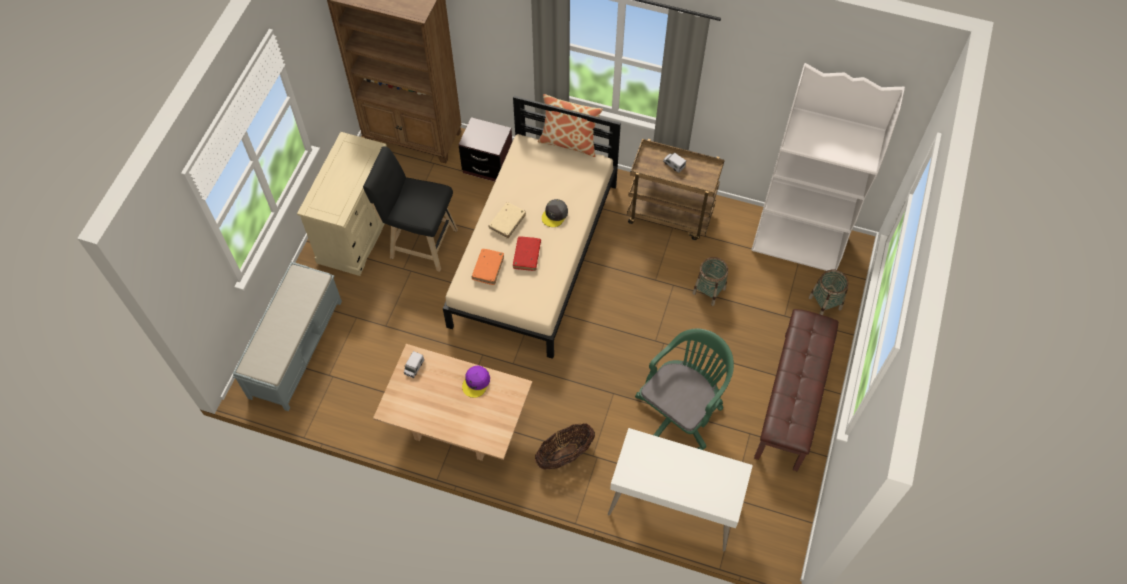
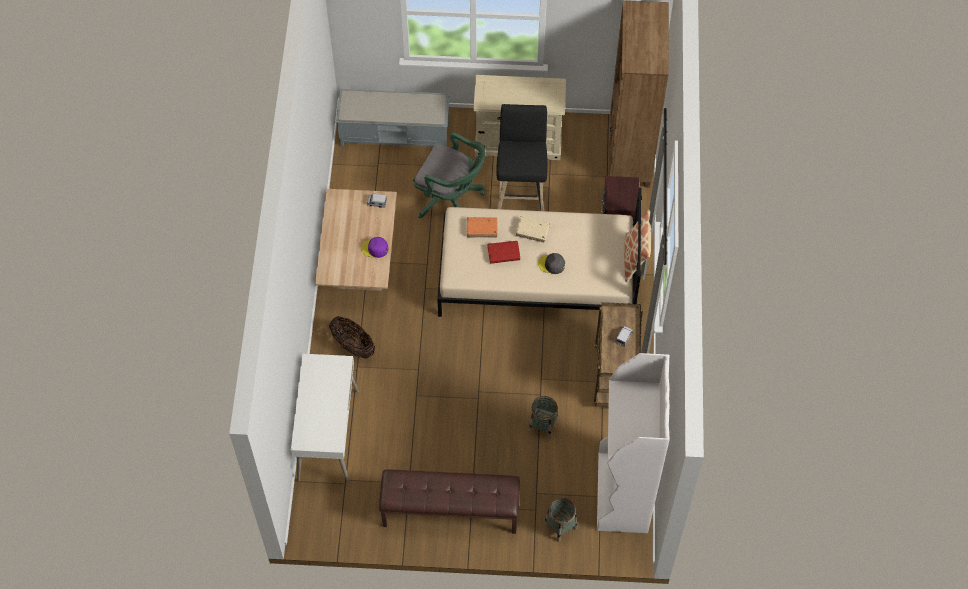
camera: 75 degrees right, 0 degrees up
green office chair [635,329,734,450] -> green office chair moved to [413,132,485,218]

